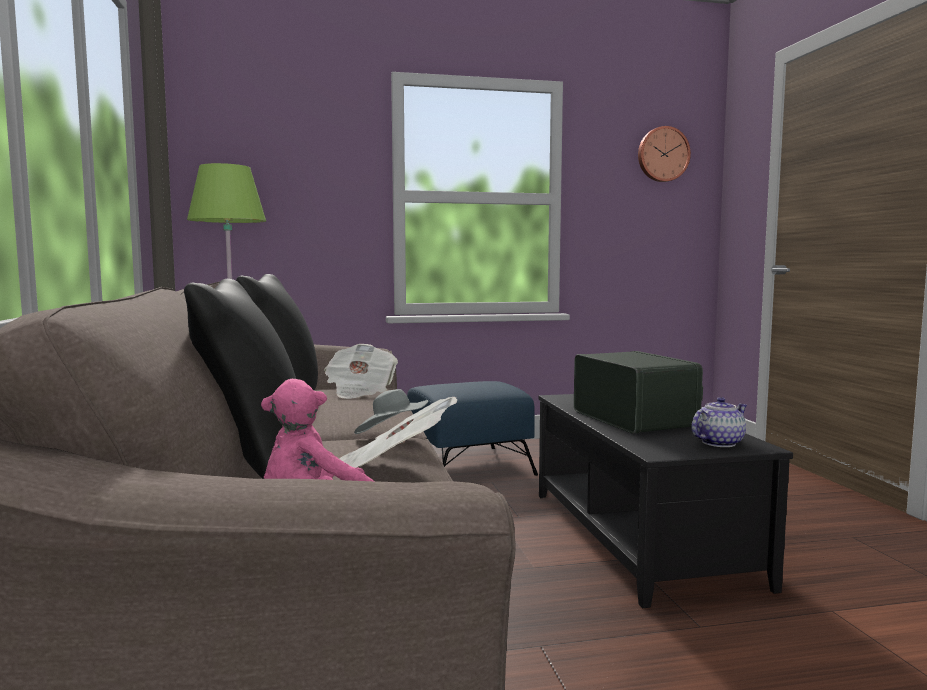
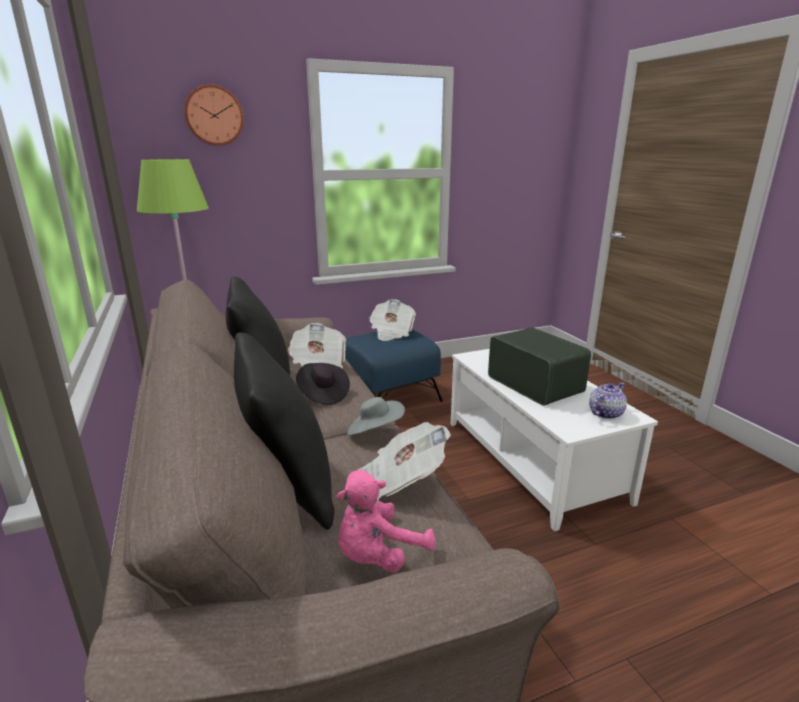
camera: 10 degrees left, 15 degrees up
black coffee table [539,394,793,608] -> white coffee table [451,349,658,531]
wall clock [638,126,691,182] -> wall clock moved to [184,84,244,146]
none -> black hat [296,363,350,405]
none -> newspaper [369,299,416,341]

